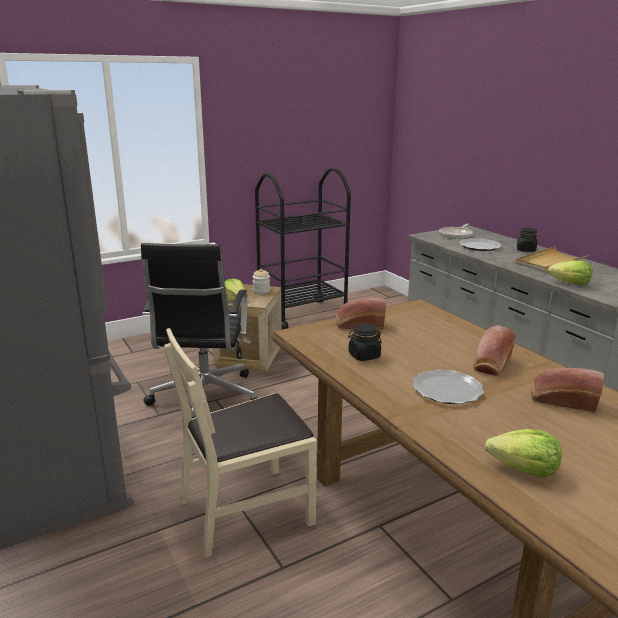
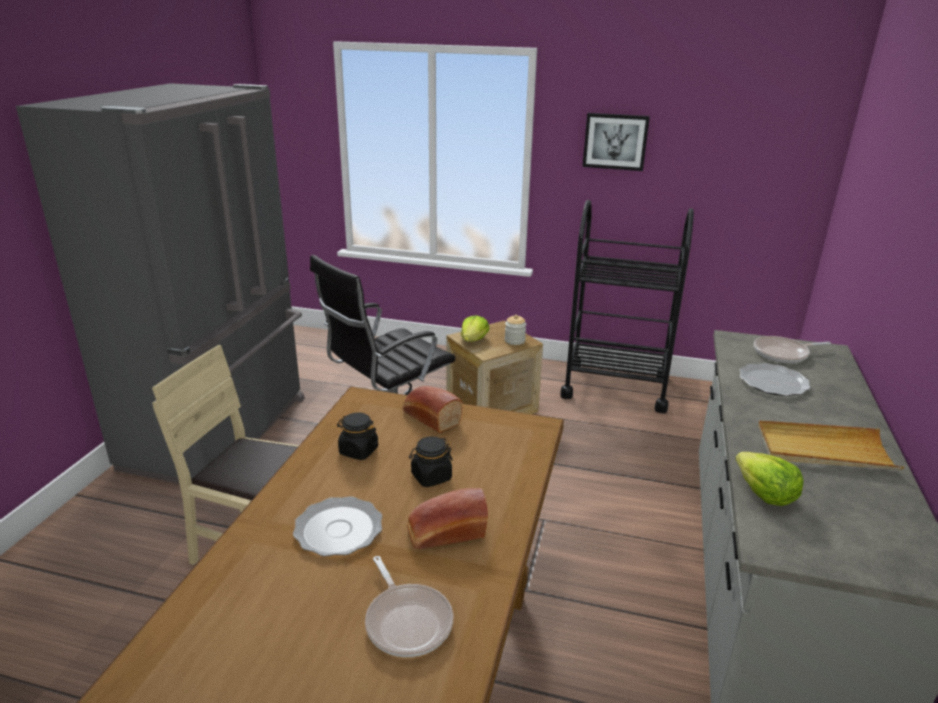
camera: 45 degrees right, 5 degrees up
lettuce [485,429,562,478] -> none
black jar [517,228,537,252] -> black jar moved to [409,436,453,487]
bread [532,368,604,412] -> frying pan [365,556,453,657]
none -> picture [582,113,650,171]

